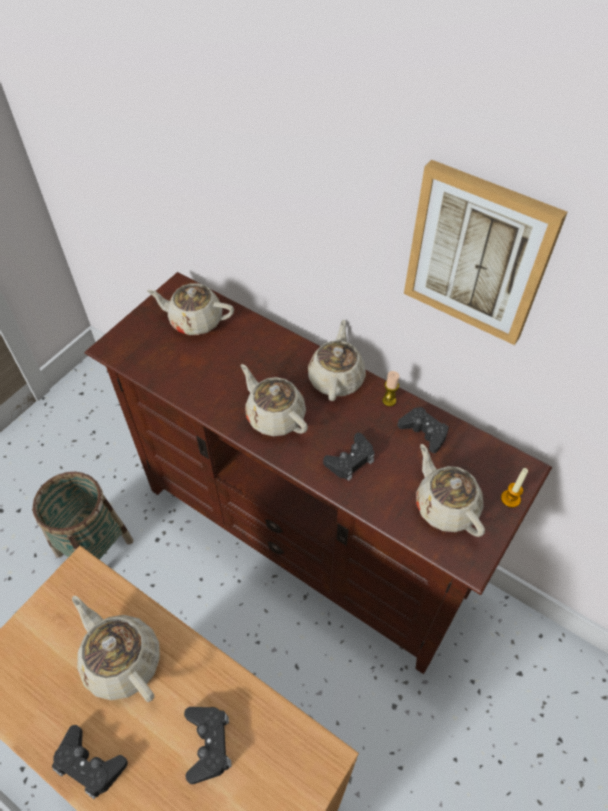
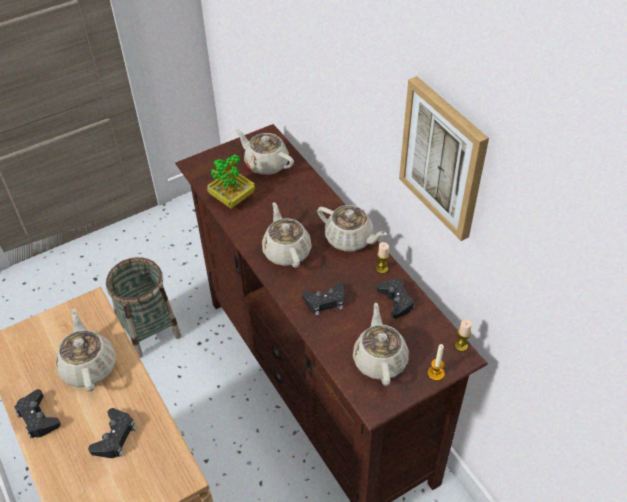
camera: 25 degrees right, 5 degrees down
beige teapot [308,320,366,401] -> beige teapot turned 90 degrees clockwise [317,205,387,251]
none -> potted plant [207,155,255,209]
none -> candle [455,319,472,352]

